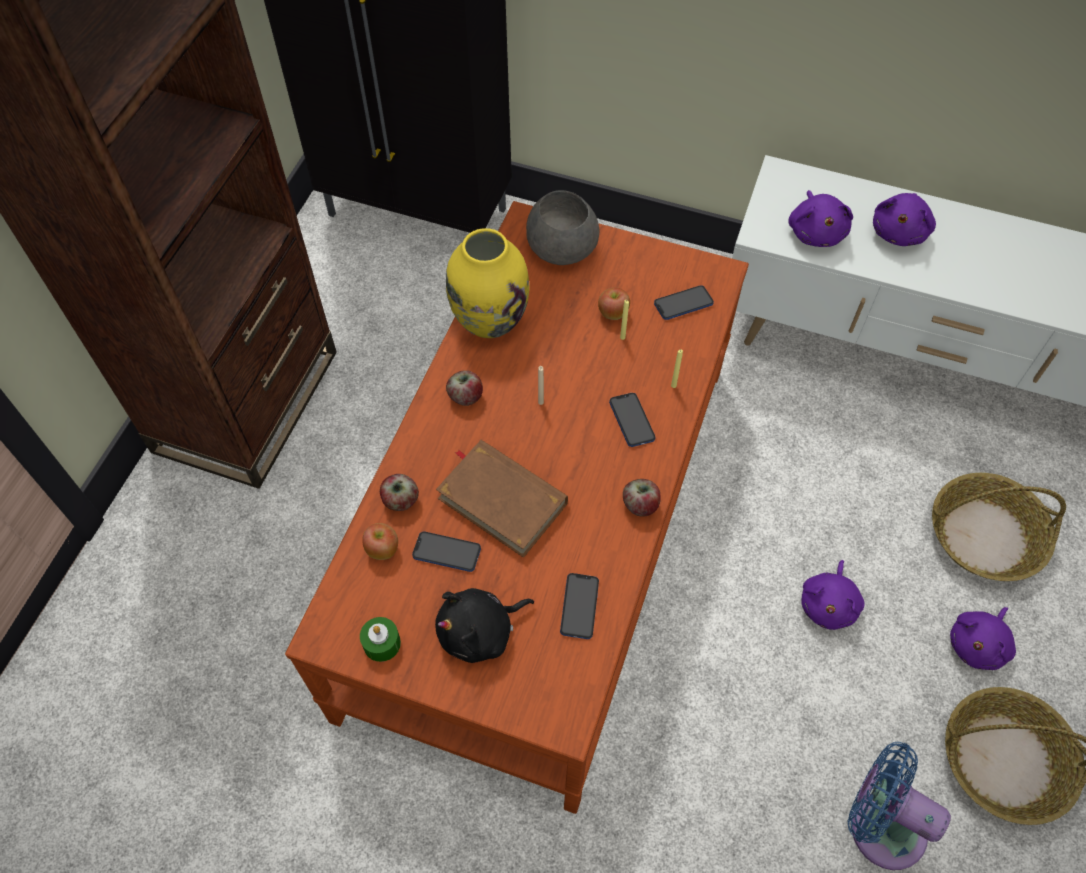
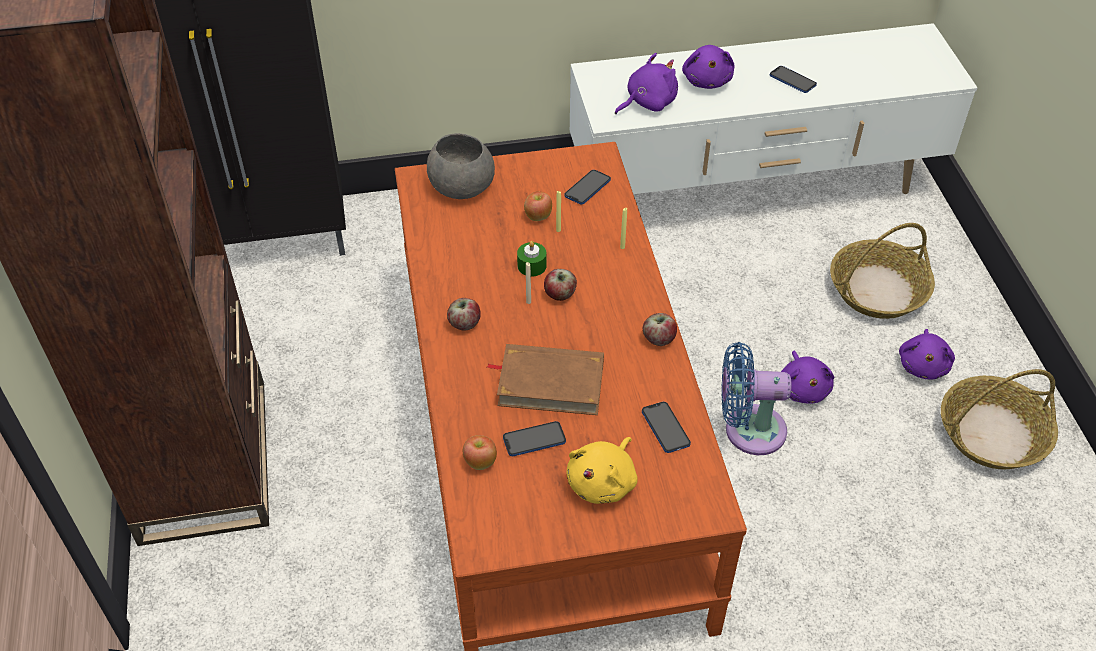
camera: 30 degrees left, 10 degrees down
green candle [360,617,401,662] -> green candle moved to [517,241,546,277]
apple [380,474,419,511] -> apple moved to [544,269,577,301]
black plush toy [435,588,534,663] -> yellow plush toy [566,437,638,504]
yellow vase [446,228,529,338] -> none
phone [609,393,656,447] -> phone moved to [770,66,817,93]
purple plush toy [788,190,853,247] -> purple plush toy turned 90 degrees counterclockwise [615,53,678,114]
blue fan [848,742,951,870] -> blue fan moved to [722,342,792,455]

